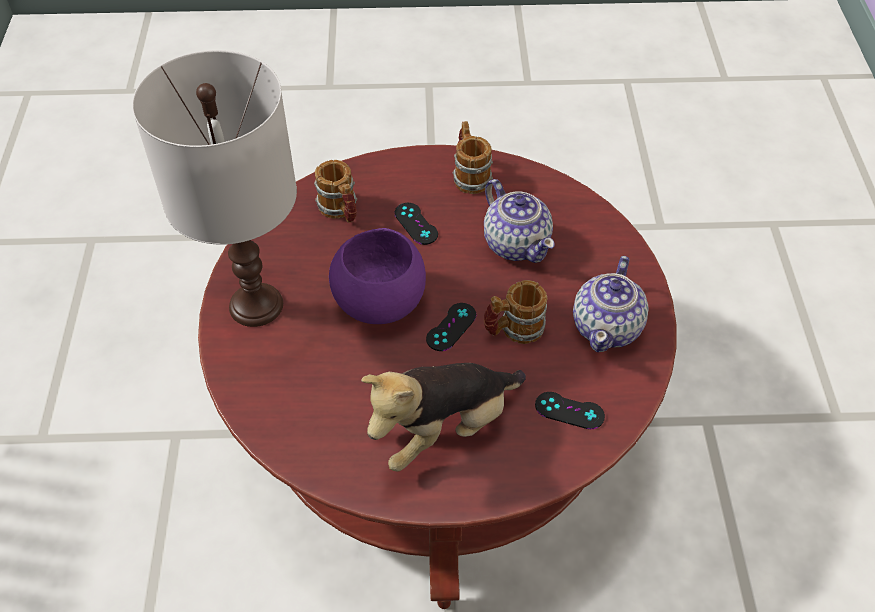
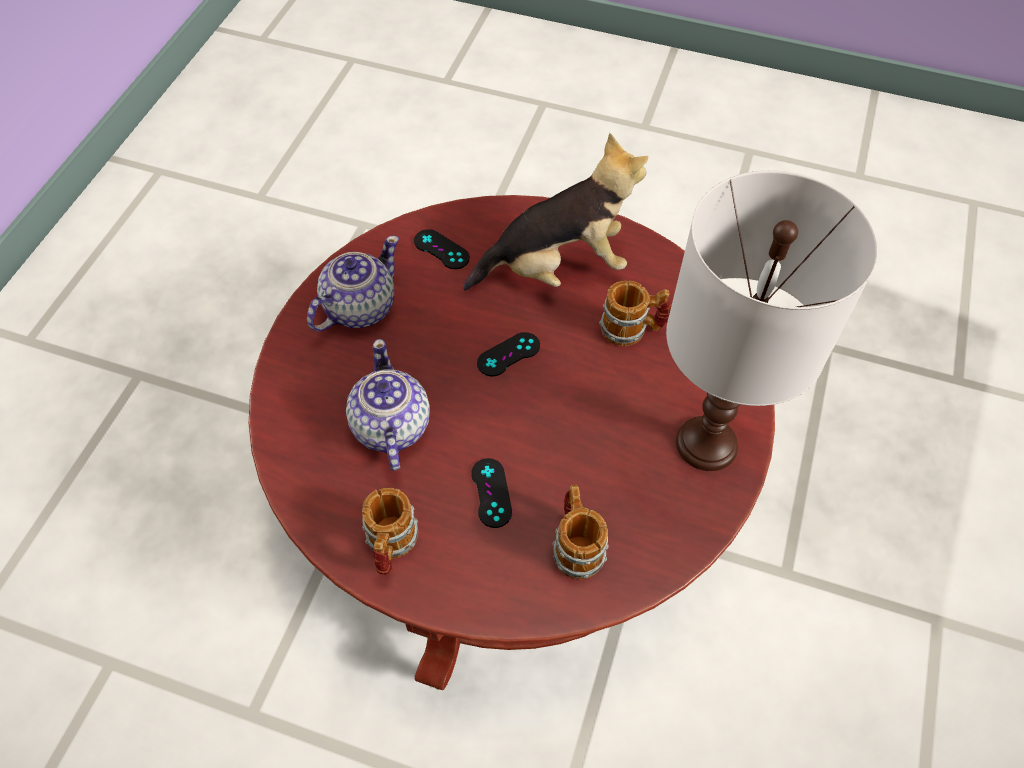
camera: 160 degrees left, 5 degrees up
purple bowl [329,228,426,324] -> none
mug [484,280,547,344] -> mug moved to [599,280,671,346]

